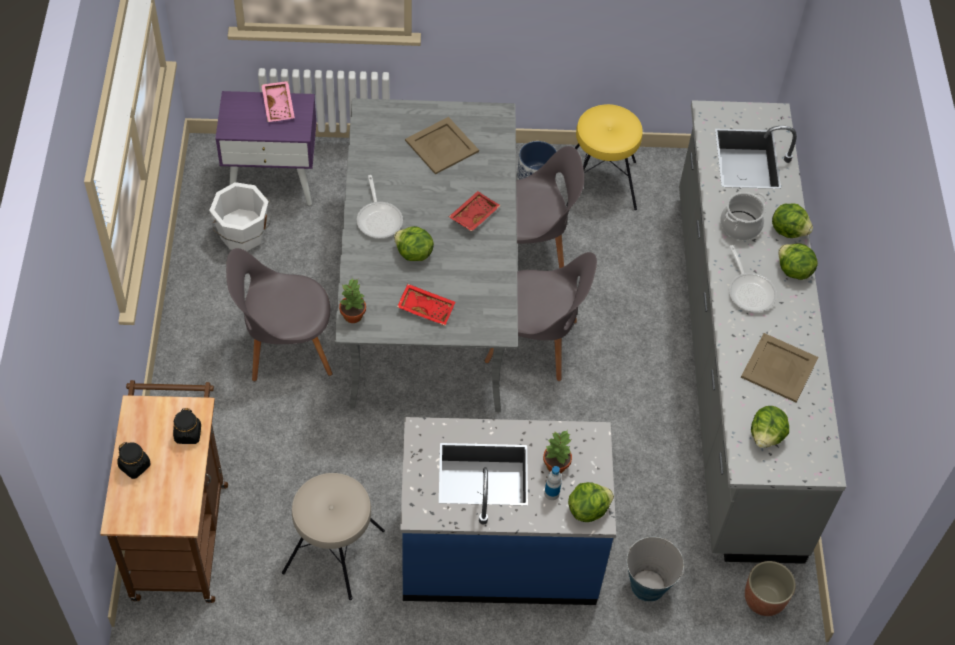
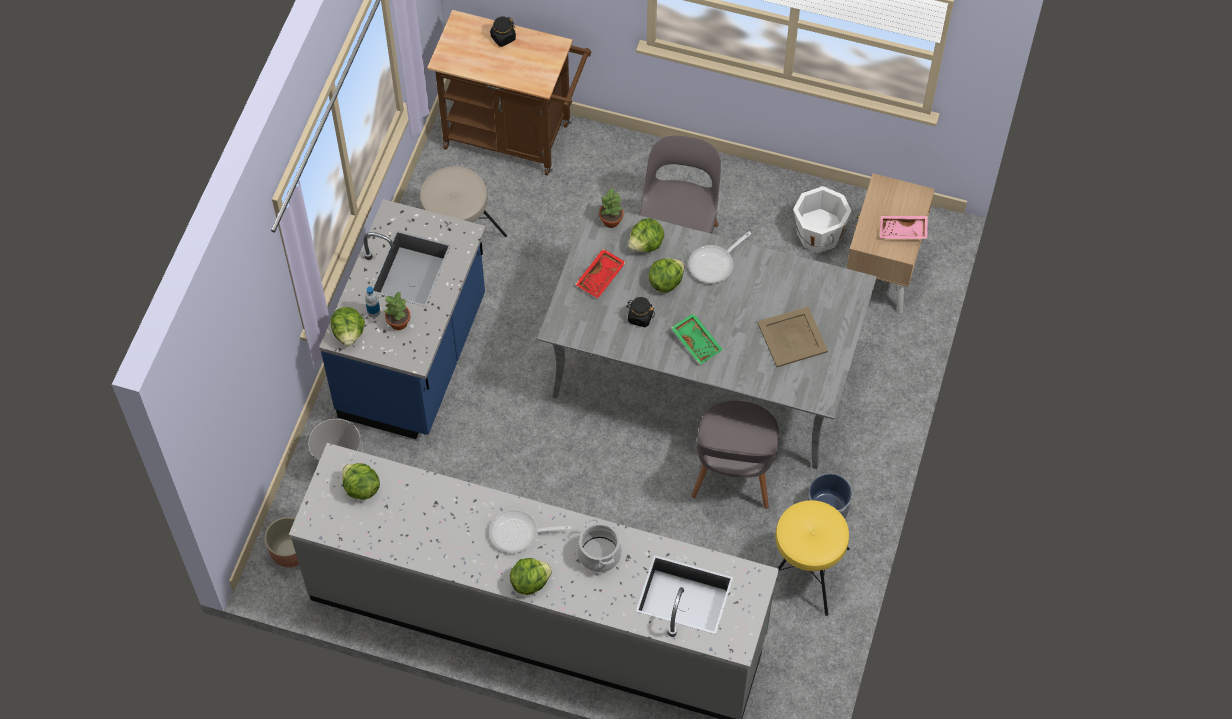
camera: 110 degrees right, 5 degrees up
black jar [173,408,201,444] -> black jar moved to [626,297,655,327]
purple nightstand [215,91,317,205] -> beige nightstand [847,173,935,314]
frying pan [357,175,403,239] -> frying pan turned 45 degrees counterclockwise [689,231,751,283]
red tray [449,191,501,232] -> green tray [671,313,723,365]
grey chair [485,252,597,381] -> none
beige tray [741,333,819,402] -> none
lettuce [772,204,813,238] -> lettuce moved to [628,218,664,252]

